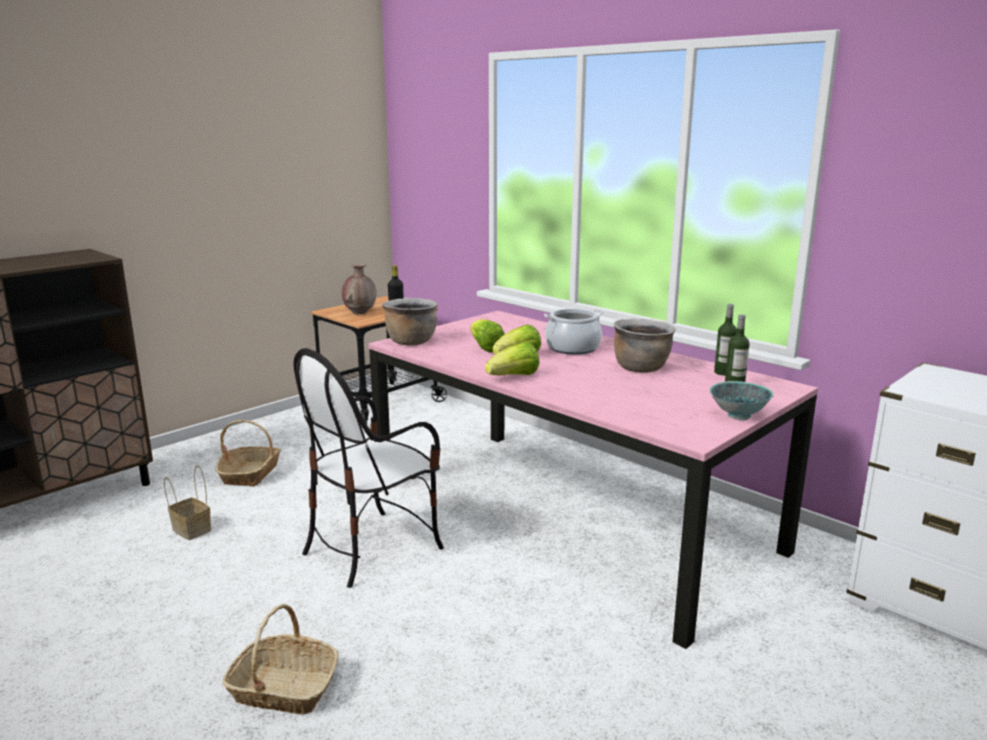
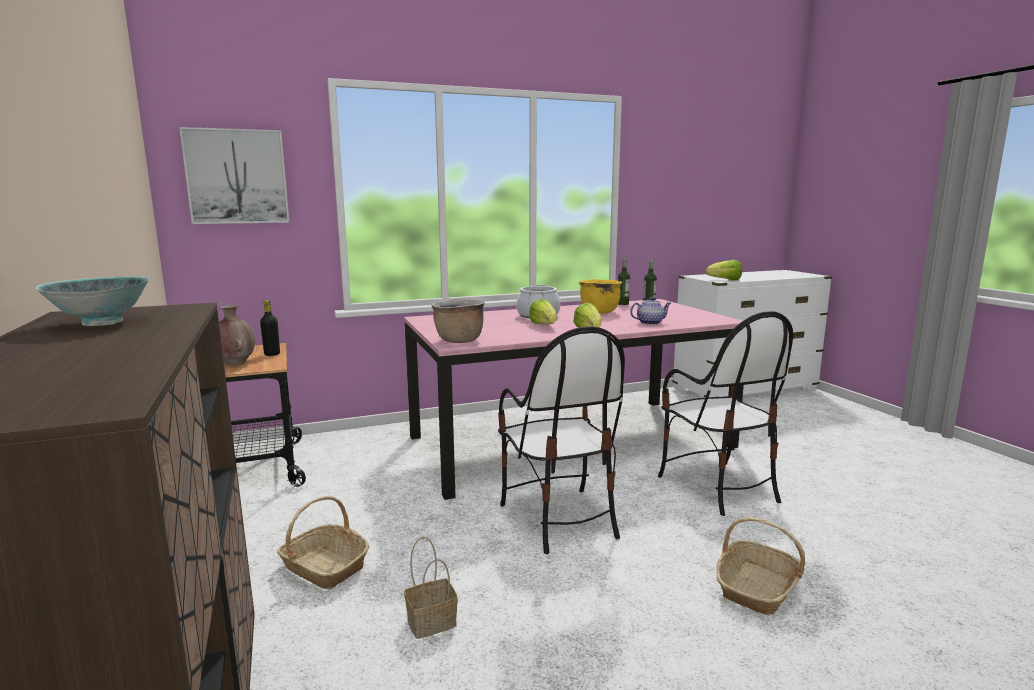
camera: 65 degrees left, 5 degrees down
lettuce [470,319,505,353] -> lettuce moved to [706,260,742,280]
brown cooking pot [614,319,676,373] -> yellow cooking pot [579,279,622,314]
bowl [709,381,774,421] -> bowl moved to [36,276,149,326]
none -> picture [179,127,290,224]
none -> teapot [630,297,671,325]
none -> chair [658,311,793,516]

